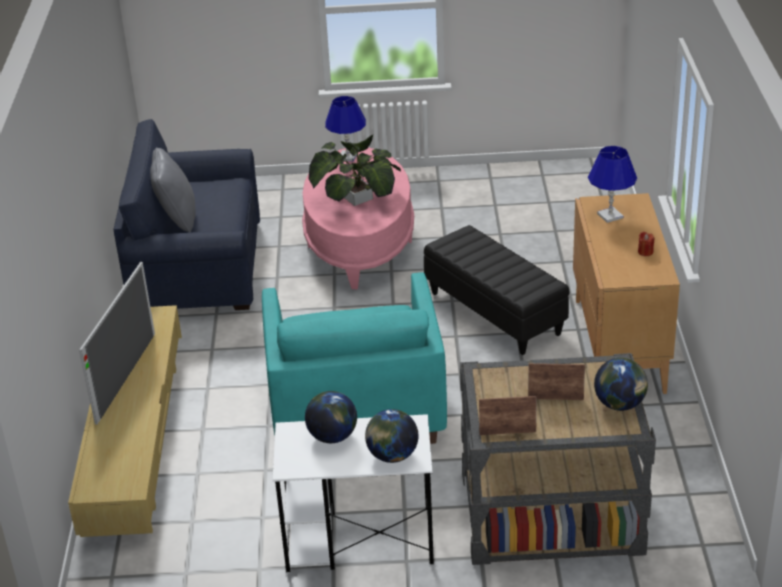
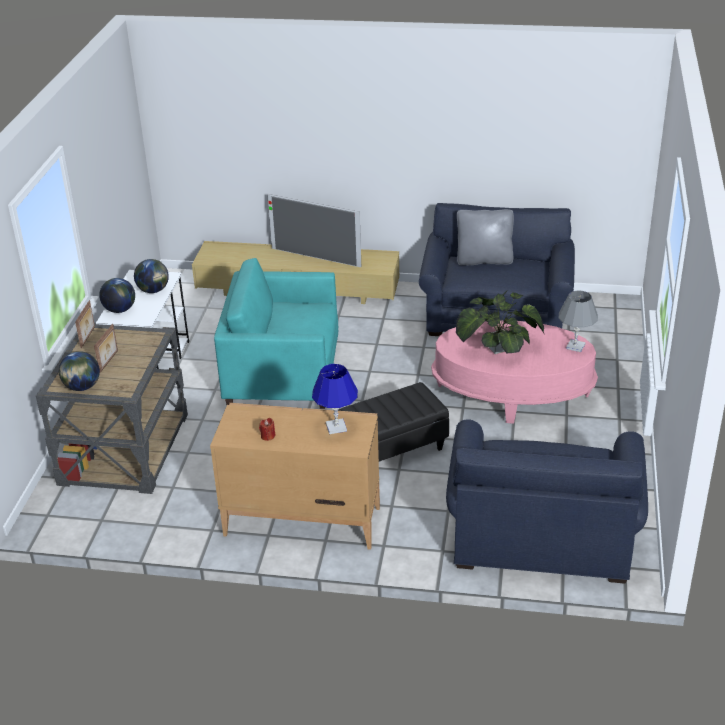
camera: 100 degrees right, 0 degrees up
blue table lamp [325,96,366,162] -> grey table lamp [559,290,598,352]
none -> blue sofa [446,419,648,584]

